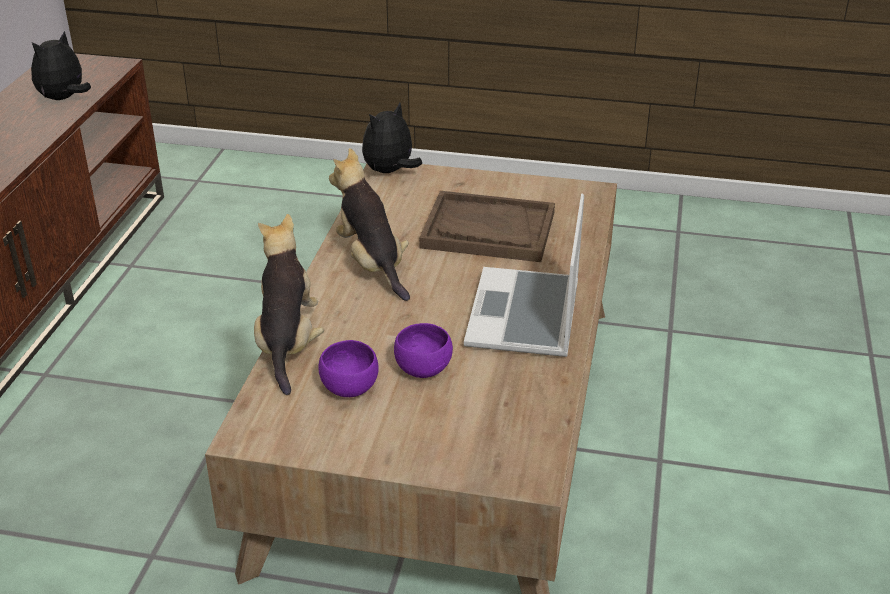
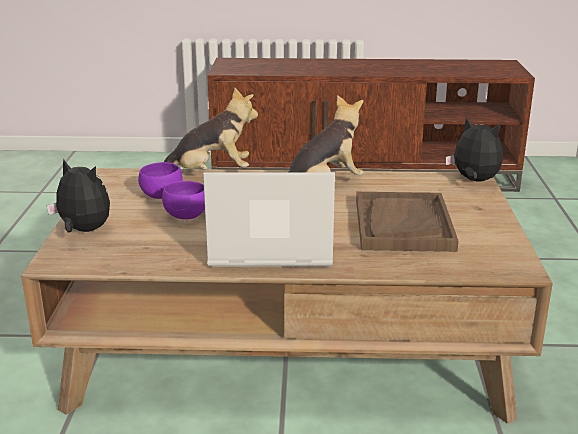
camera: 80 degrees right, 10 degrees down
plush toy [31,30,91,100] -> plush toy moved to [47,159,110,232]

